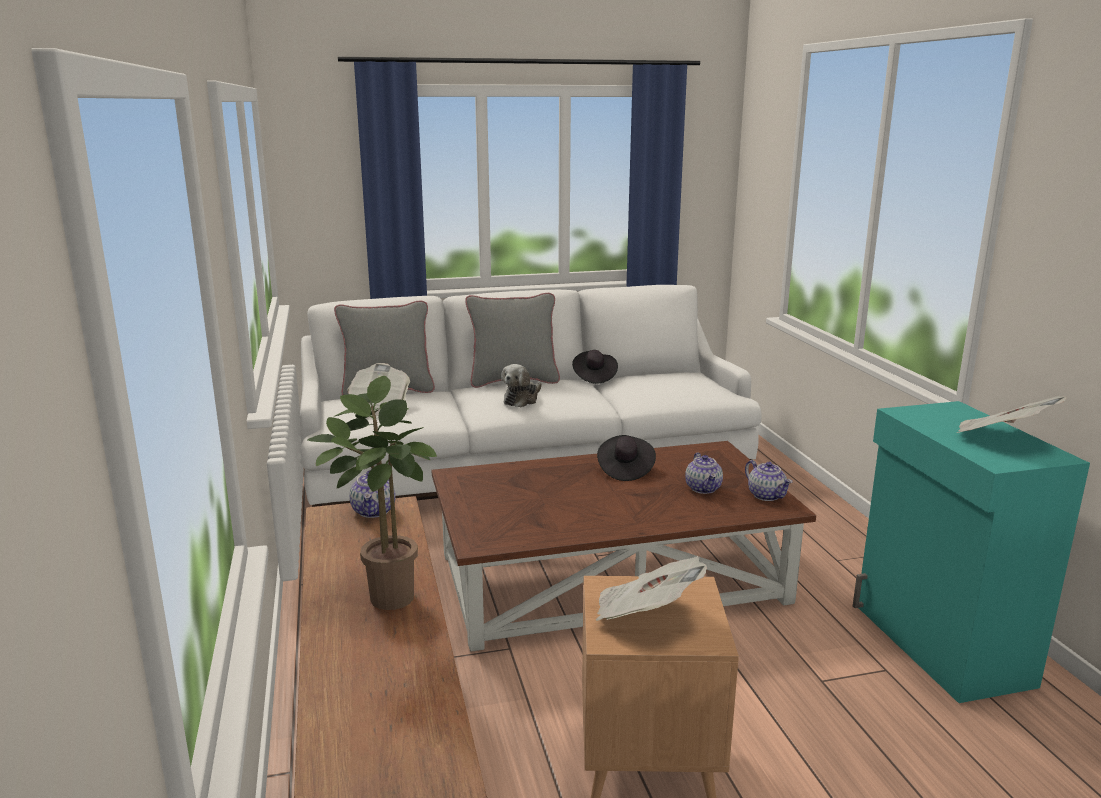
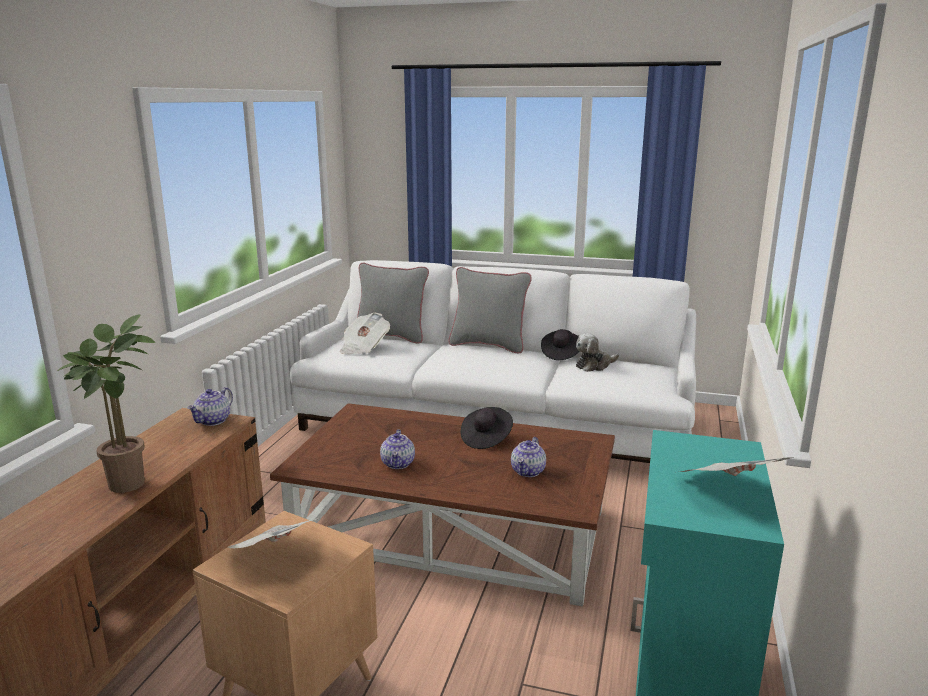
camera: 30 degrees right, 0 degrees up
plush toy [501,364,542,407] -> plush toy moved to [576,333,619,372]
teapot [745,460,793,501] -> teapot moved to [380,429,415,469]

